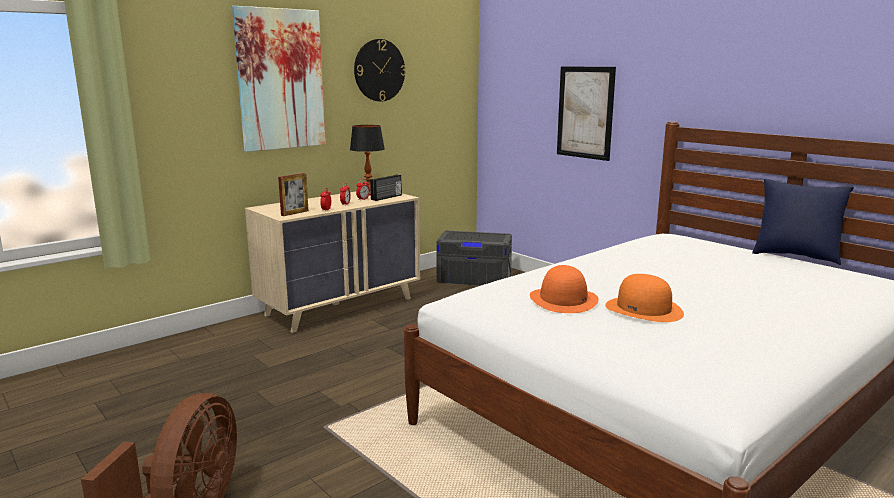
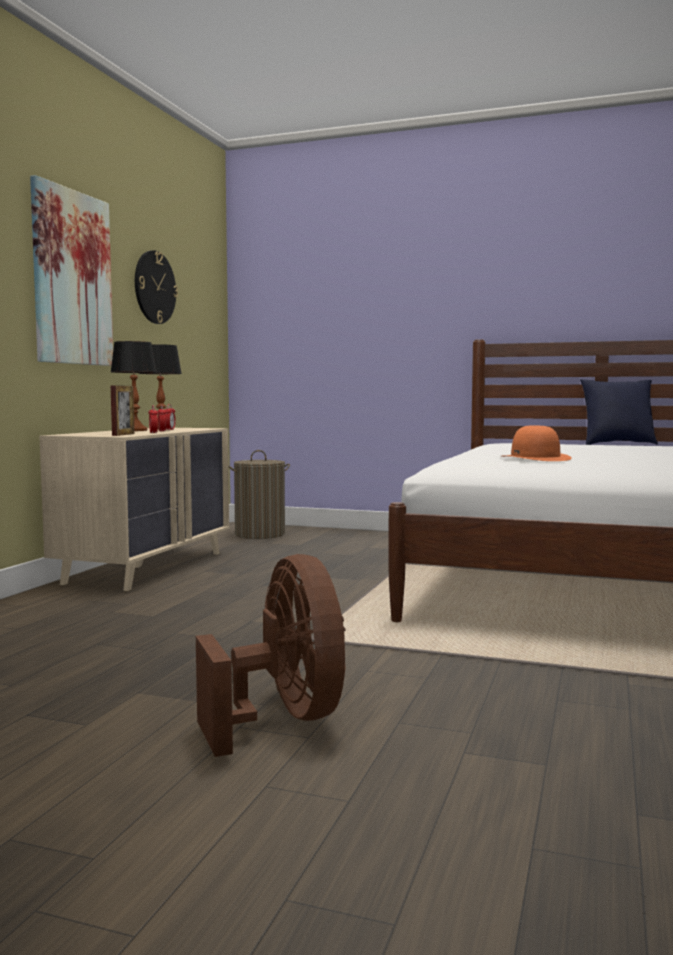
camera: 30 degrees left, 10 degrees down
radio [370,175,402,201] -> none
grey storage box [436,231,512,286] -> laundry basket [229,450,290,539]
picture [557,66,616,161] -> none
orange hat [605,274,684,322] -> none
none -> table lamp [111,341,157,431]

